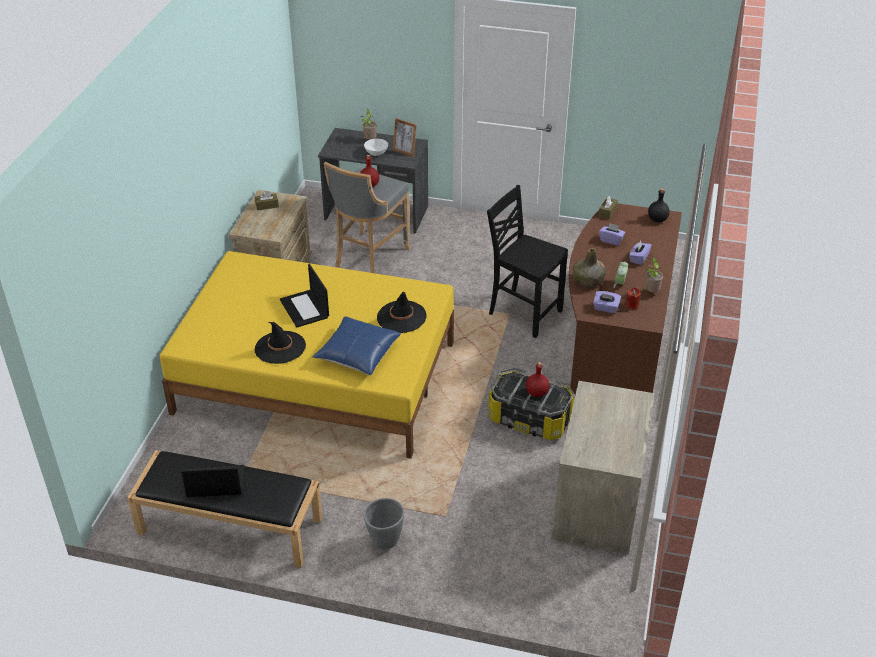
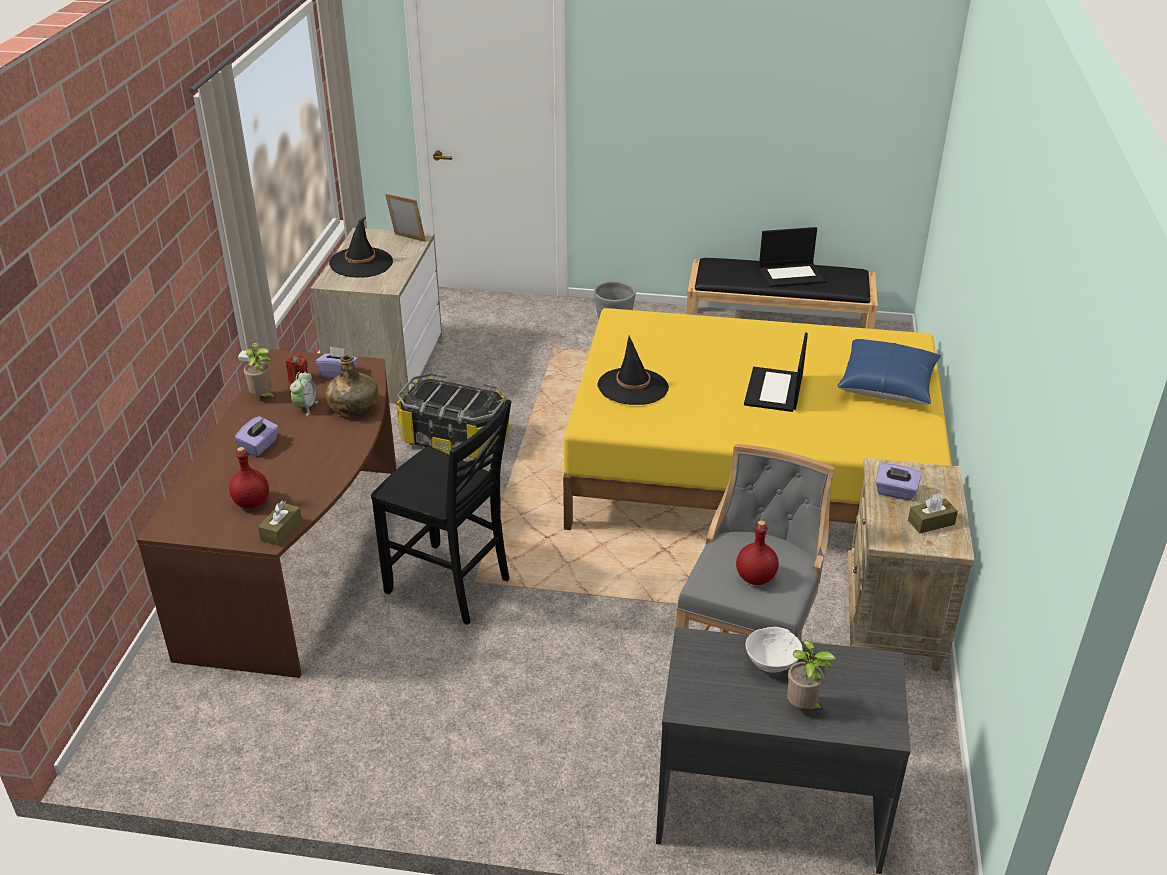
camera: 175 degrees right, 5 degrees down
black hat [255,322,306,364] -> black hat moved to [329,216,393,278]
laptop [280,264,329,327] -> laptop turned 135 degrees counterclockwise [744,333,808,412]
blue pillow [312,317,401,375] -> blue pillow moved to [838,339,941,405]
picture frame [392,118,417,157] -> picture frame moved to [385,193,426,242]
red bottle [526,362,549,397] -> red bottle moved to [229,447,269,509]
purple tissue box [599,223,625,246] -> purple tissue box moved to [875,463,922,500]
black bottle [648,188,670,222] -> none

